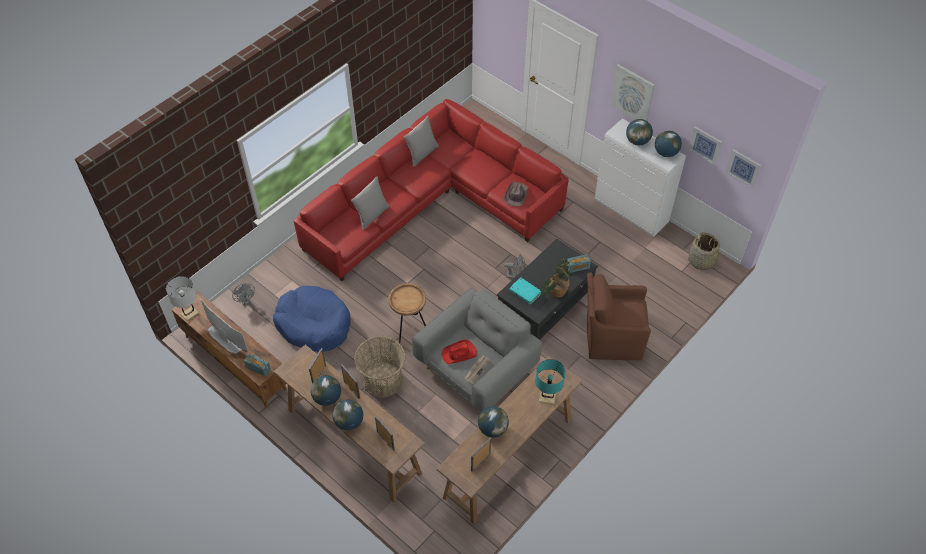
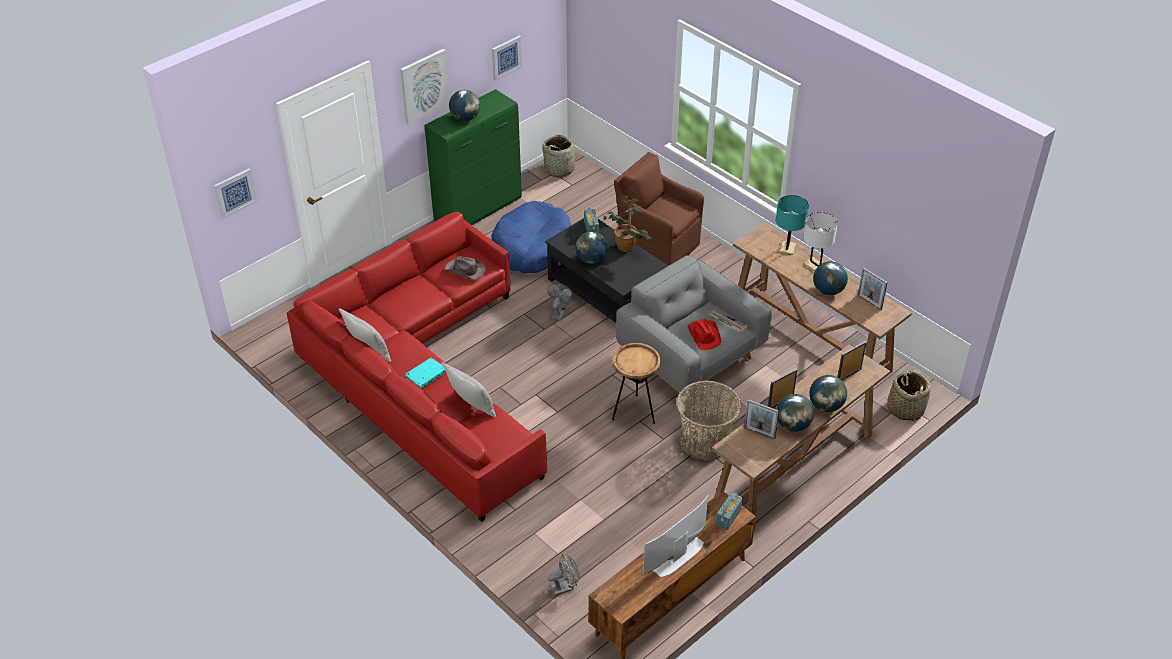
camera: 85 degrees left, 10 degrees down
white table lamp [166,276,199,322] -> white table lamp moved to [803,212,838,272]
blue dog bed [273,286,350,352] -> blue dog bed moved to [491,201,571,273]
turquoise book [510,277,541,304] -> turquoise book moved to [405,358,446,389]
brown armchair [587,272,651,360] -> brown armchair turned 120 degrees clockwise [614,152,704,266]
white cabinet [595,118,686,237] -> green cabinet [424,89,522,225]
globe [655,131,682,157] -> globe moved to [575,232,608,264]
picture [725,149,762,189] -> picture moved to [214,168,257,219]
none -> basket [887,371,930,421]

